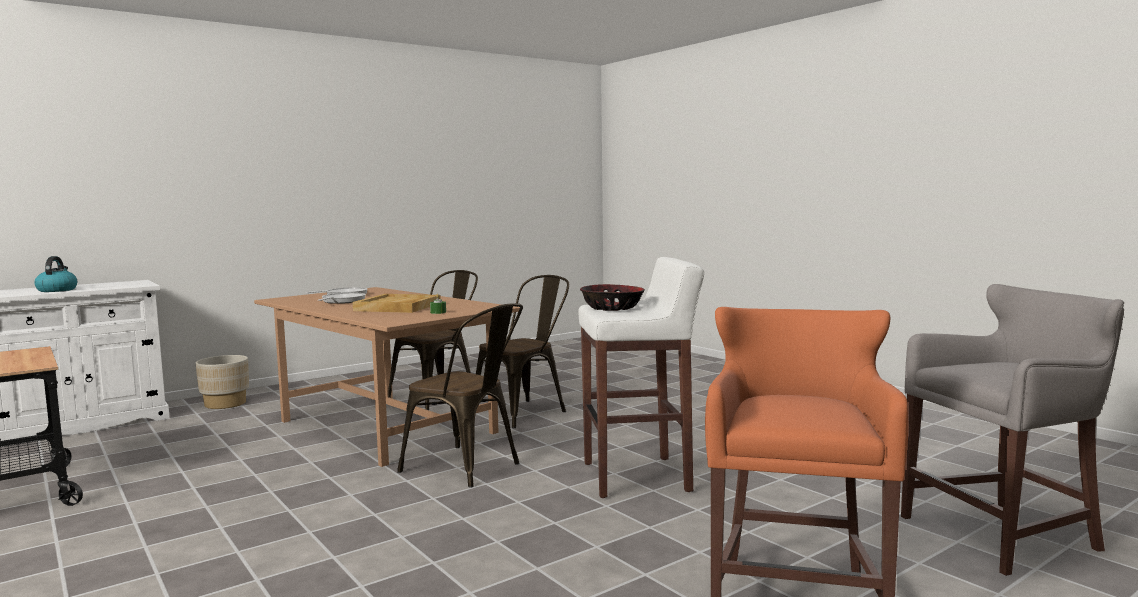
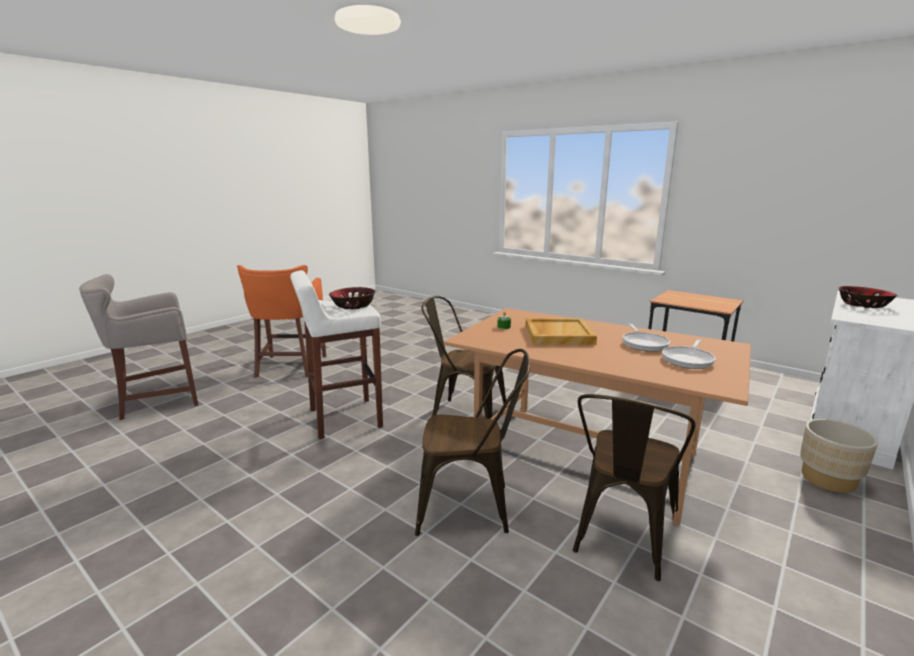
camera: 165 degrees right, 10 degrees up
kettle [34,256,77,292] -> bowl [838,286,897,308]
brown chair [476,275,569,428] -> brown chair turned 120 degrees counterclockwise [415,349,530,536]

